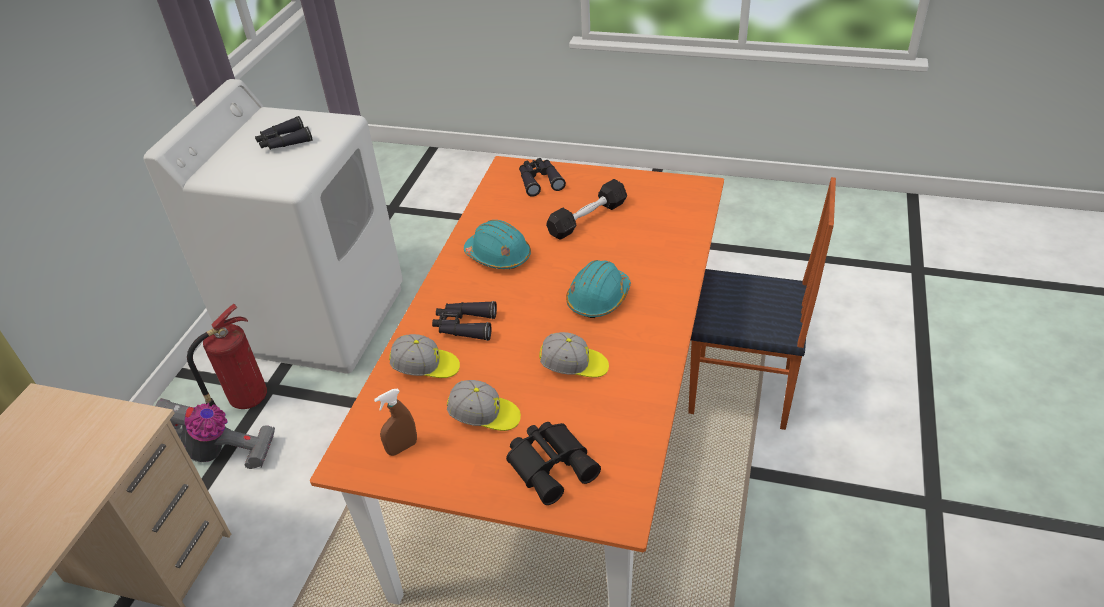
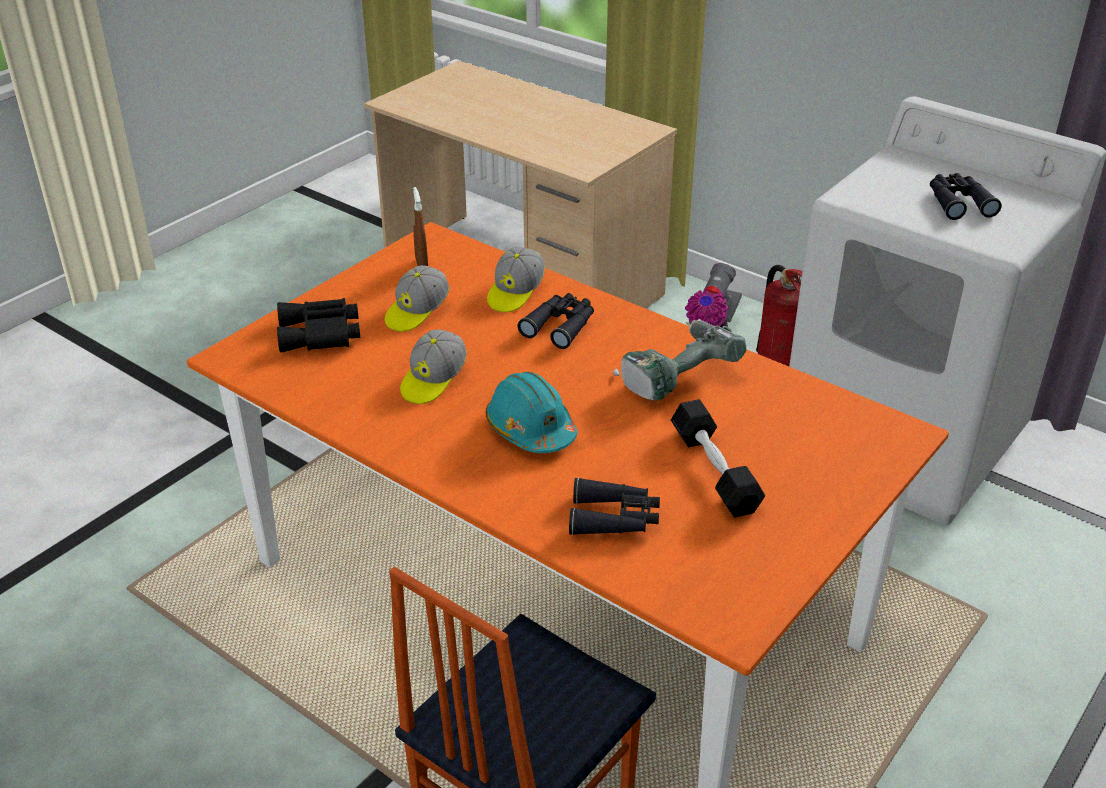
camera: 110 degrees right, 5 degrees down
turquoise hard hat [464,220,531,269] -> power drill [613,319,747,401]
black binoculars [519,158,566,197] -> black binoculars moved to [569,477,660,535]

